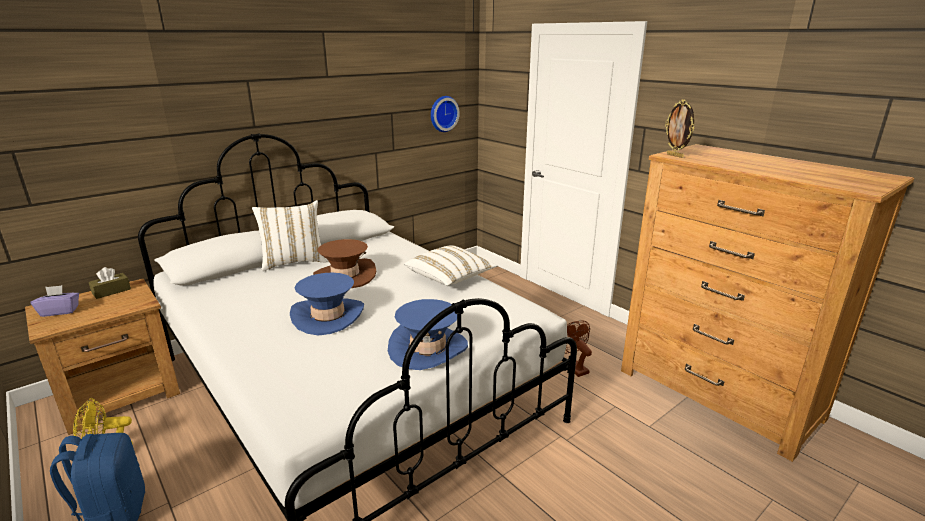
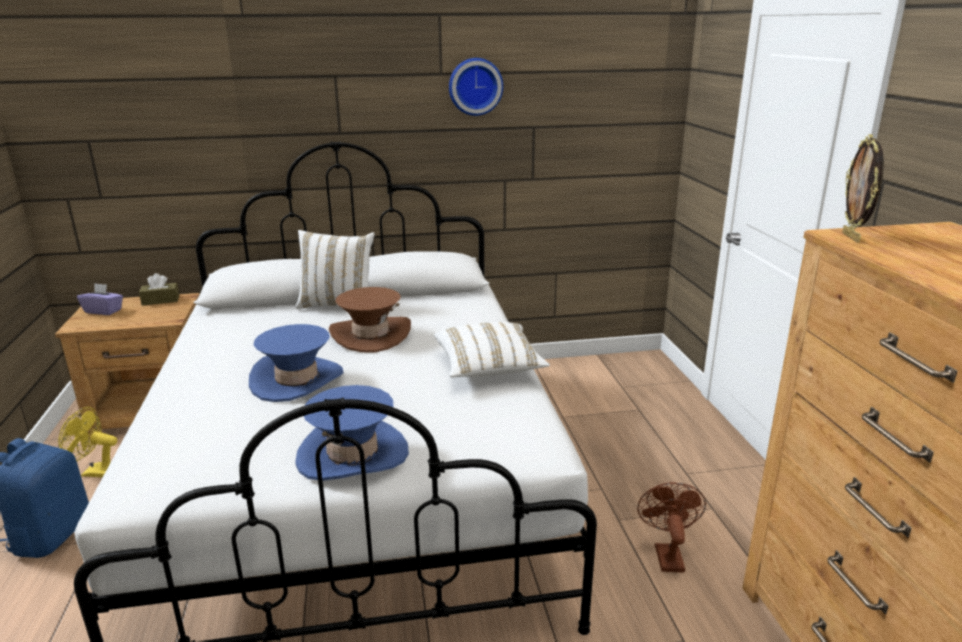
camera: 30 degrees right, 0 degrees up
wall clock [431,96,460,132] -> wall clock moved to [449,58,503,116]

